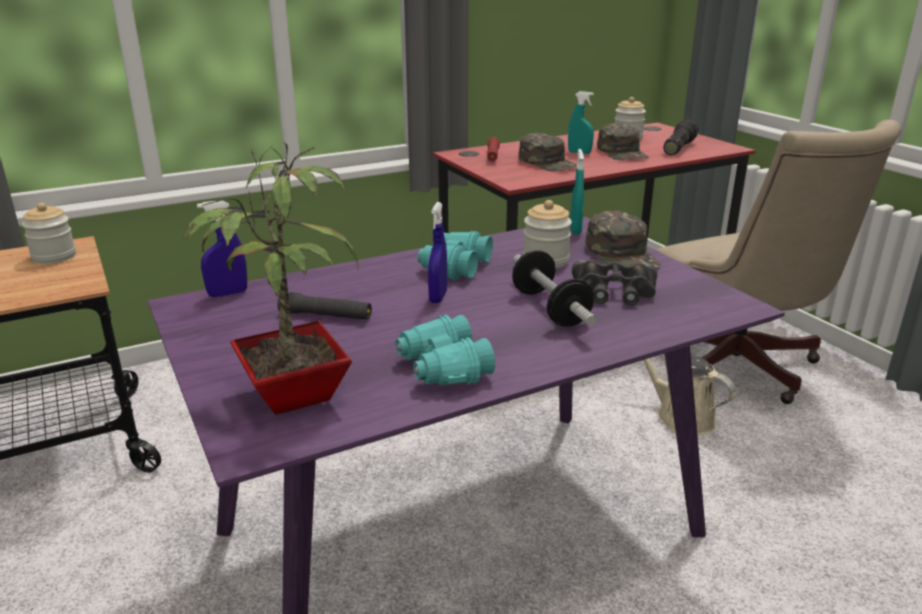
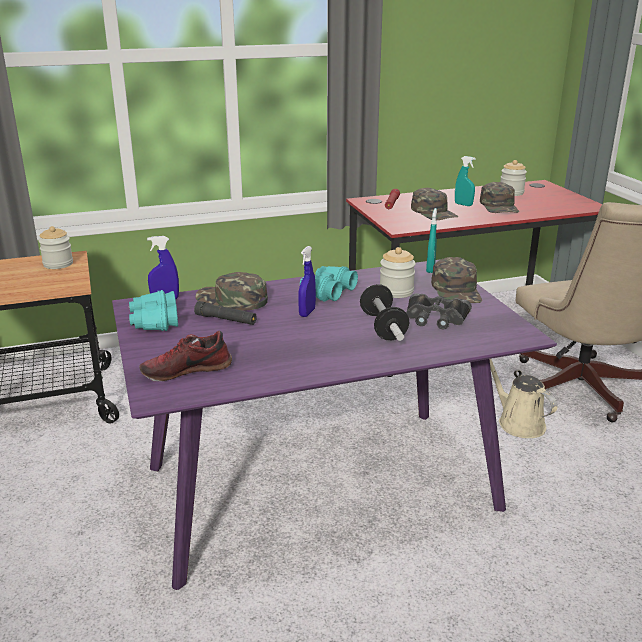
camera: 10 degrees right, 0 degrees up
potted plant [184,143,358,415] -> shoe [139,331,232,381]
turquoise binoculars [395,315,495,385] -> turquoise binoculars moved to [128,290,178,331]
flashlight [663,120,698,155] -> none
none -> green cap [195,272,268,311]

